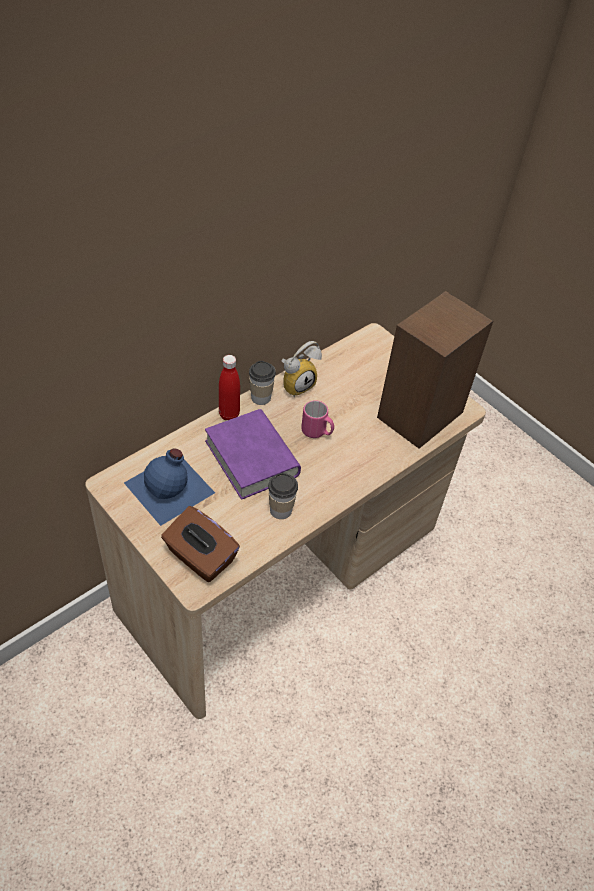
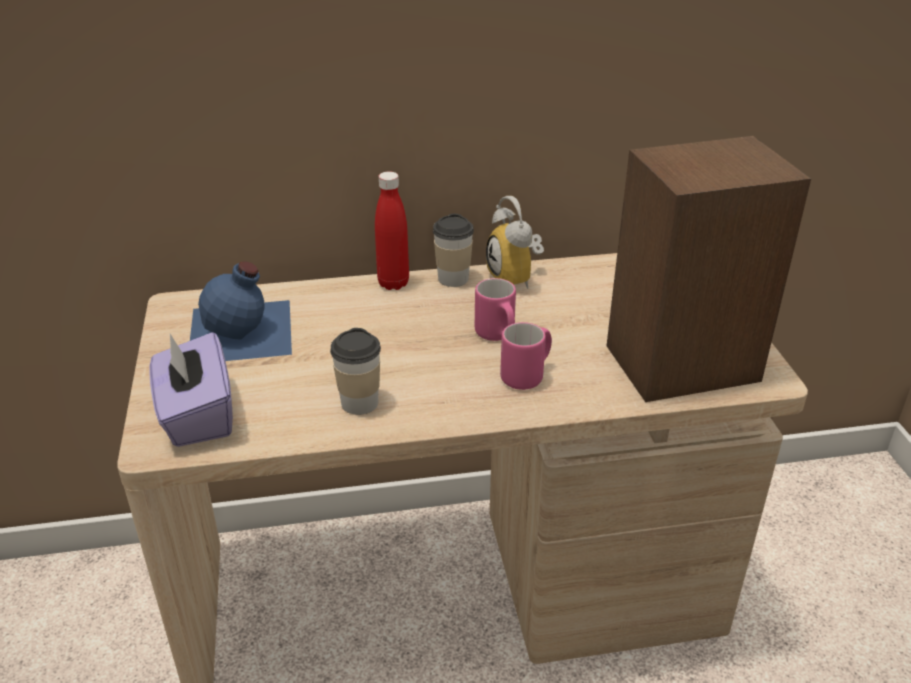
camera: 35 degrees right, 15 degrees down
brown tissue box [161,506,240,582] -> purple tissue box [150,332,233,447]
purple book [205,409,301,500] -> none
alarm clock [281,341,322,397] -> alarm clock turned 75 degrees clockwise [486,196,544,289]
none -> pink mug [500,322,552,390]

